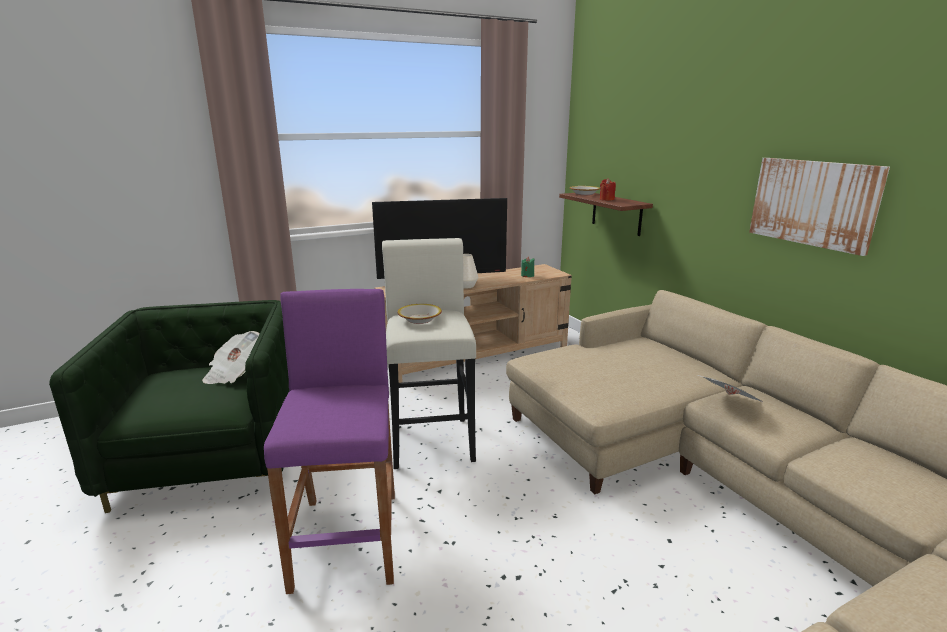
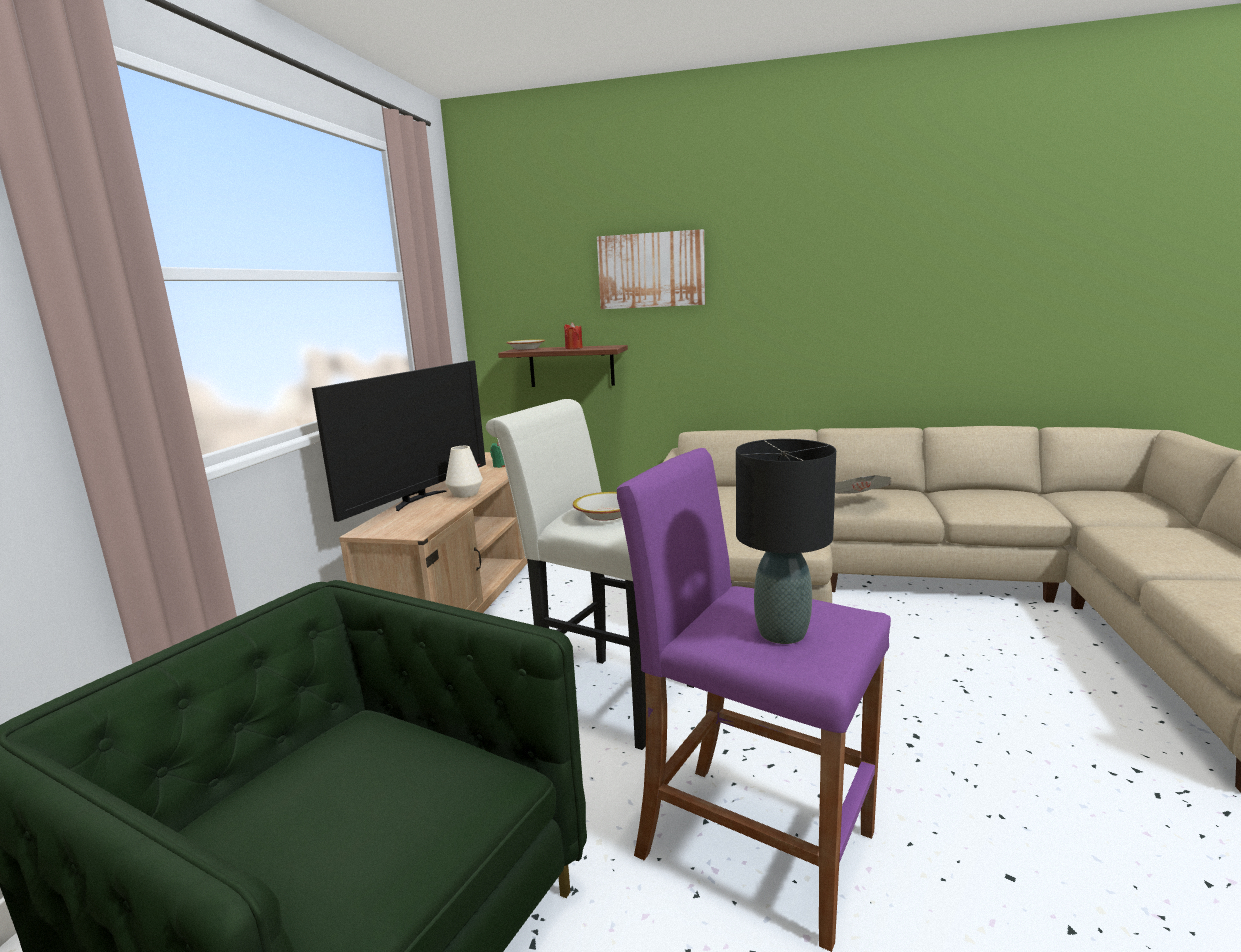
camera: 50 degrees left, 5 degrees down
newspaper [202,331,260,384] -> none
picture [749,158,890,256] -> picture moved to [597,229,705,309]
none -> black table lamp [736,439,836,644]

